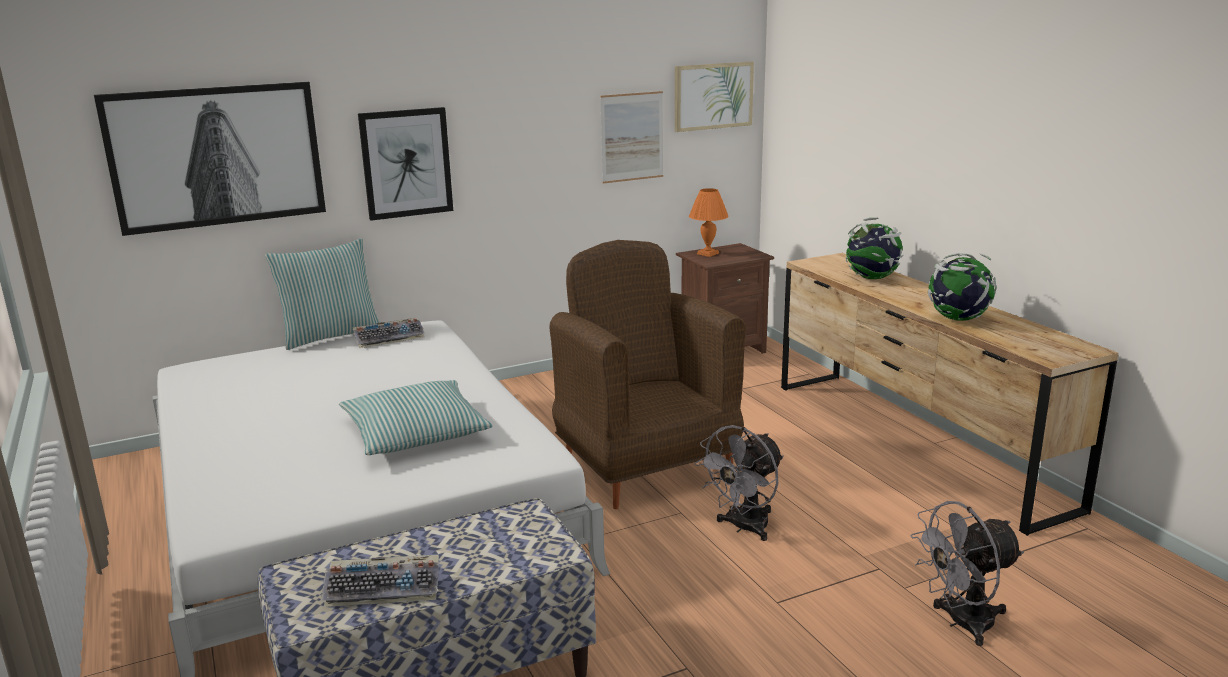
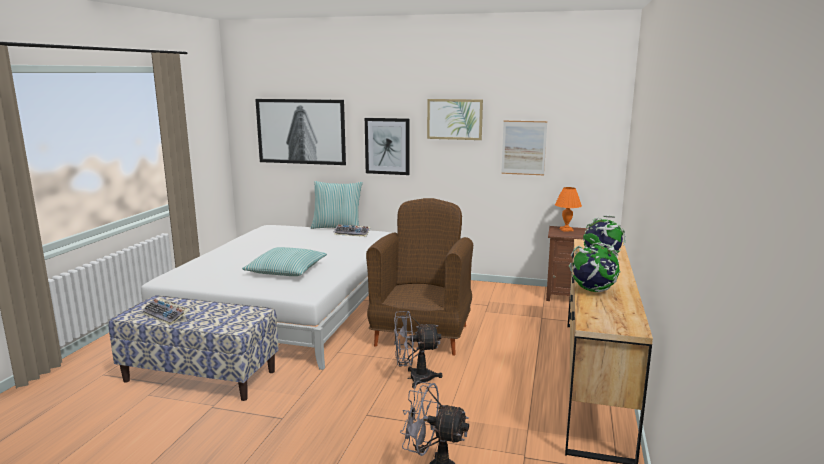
camera: 40 degrees right, 5 degrees down
picture [675,62,754,132] -> picture moved to [427,99,483,140]

